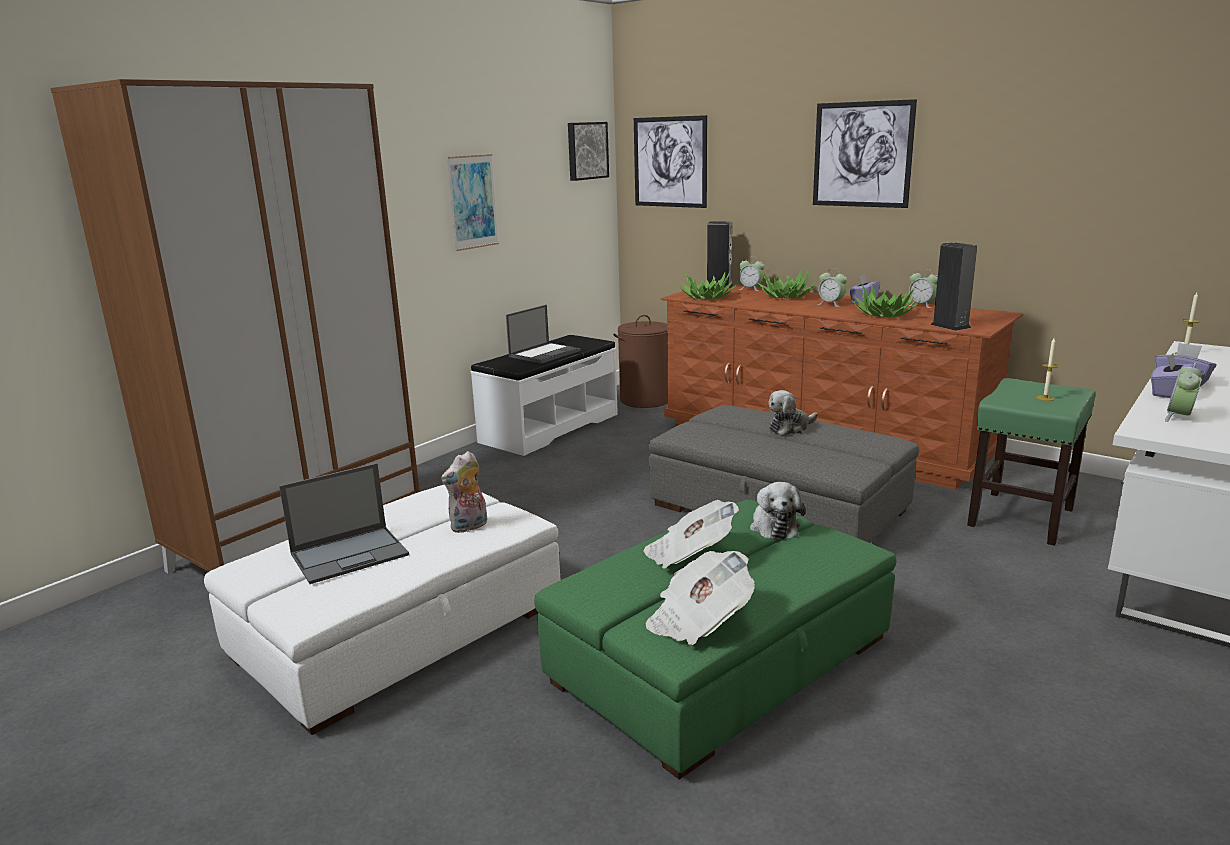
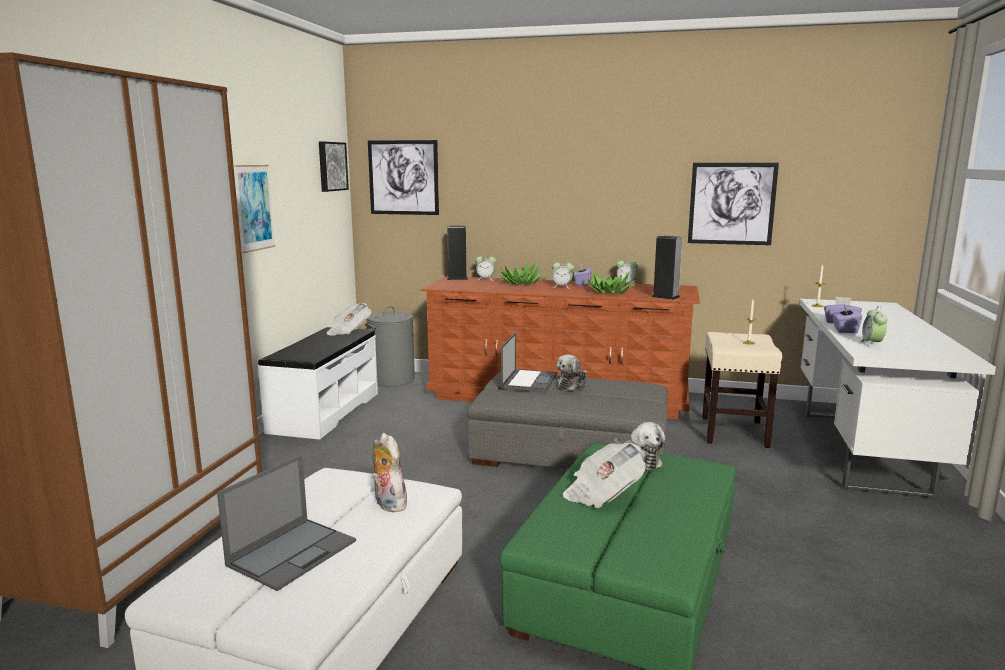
camera: 25 degrees left, 5 degrees down
plush toy [441,451,487,533] -> plush toy turned 120 degrees clockwise [371,433,407,512]
laptop [506,305,581,364] -> laptop moved to [501,332,557,392]
brown laundry basket [613,315,668,408] -> grey laundry basket [365,306,415,387]
newspaper [645,551,755,645] -> newspaper moved to [327,303,371,335]
potted plant [677,271,737,299] -> none
picture [813,99,917,208] -> picture moved to [688,163,779,245]
green stool [967,378,1096,546] -> beige stool [702,332,782,448]

